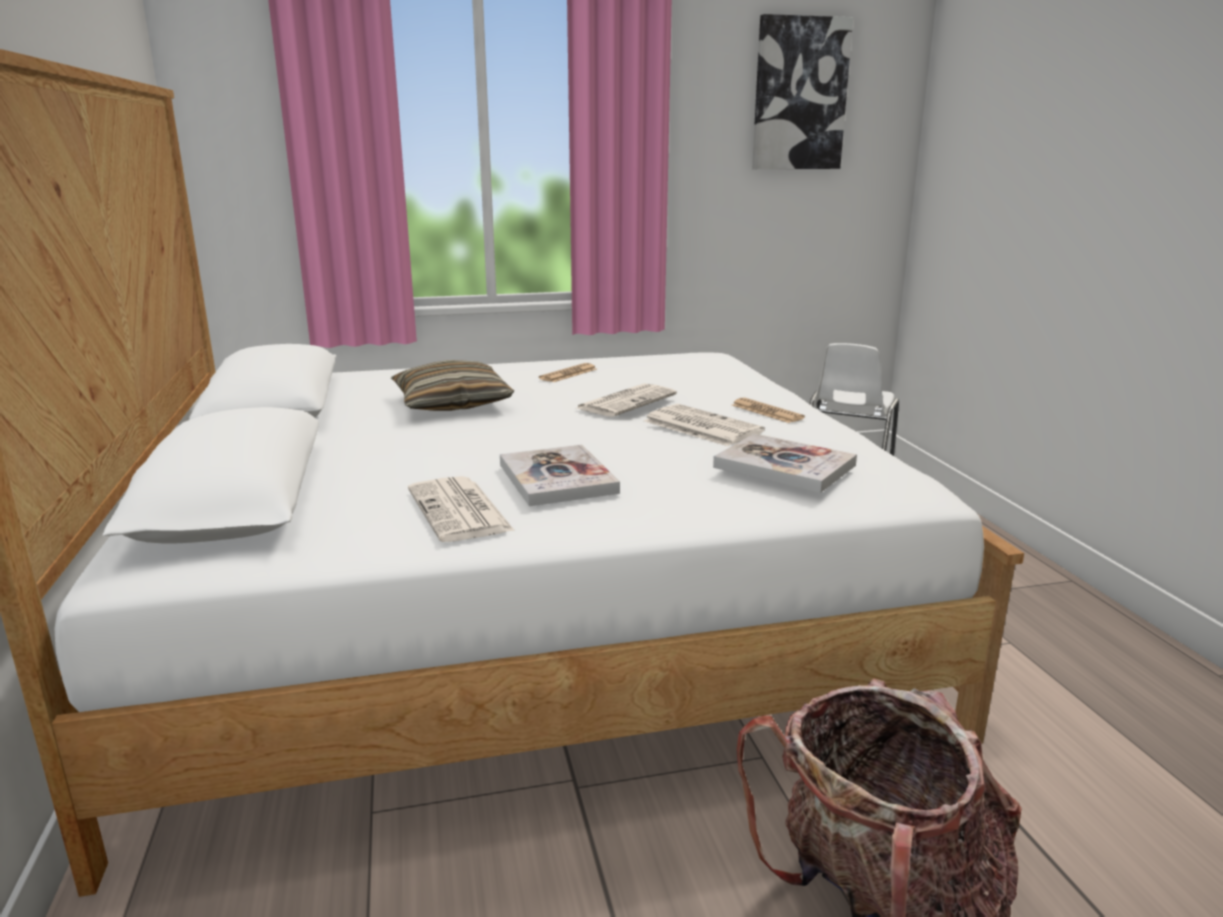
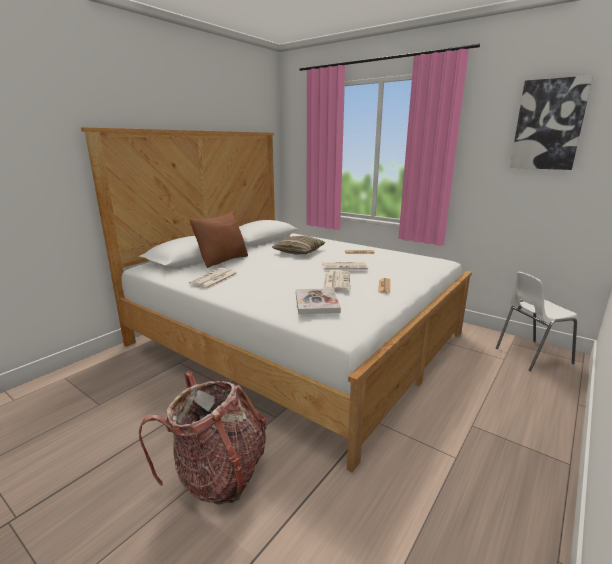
camera: 50 degrees right, 0 degrees up
book [500,445,620,506] -> none
none -> brown pillow [190,211,248,268]

